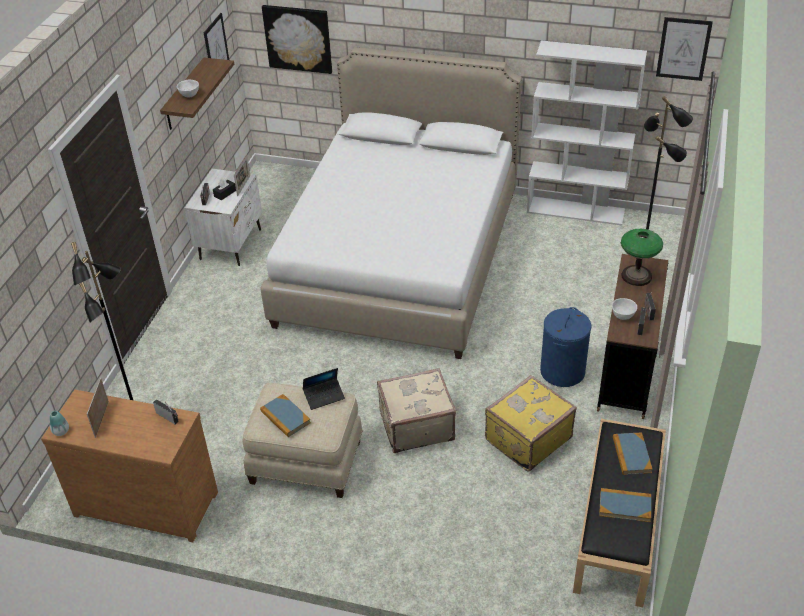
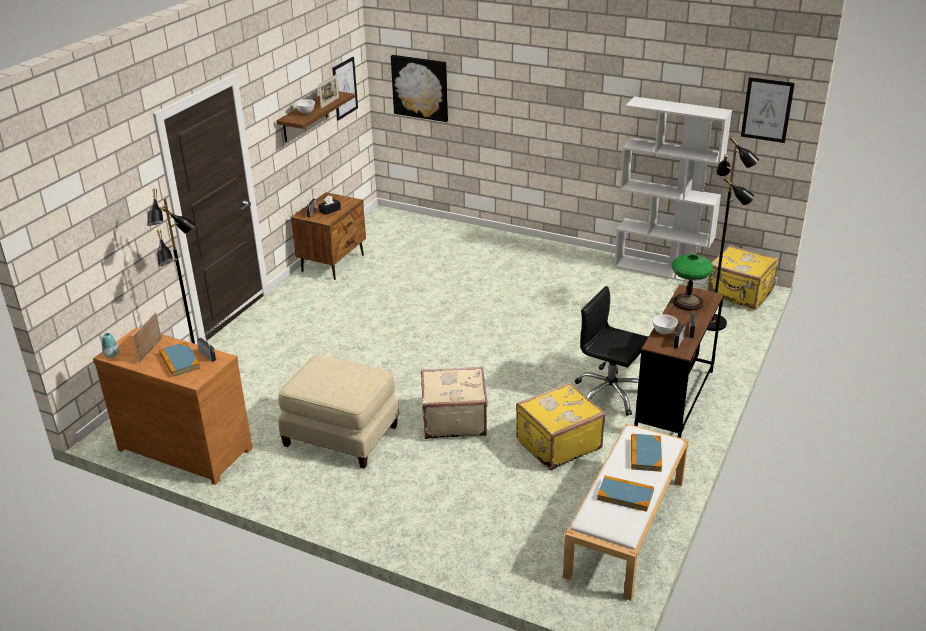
camera: 10 degrees right, 10 degrees down
white nightstand [185,169,262,266] -> brown nightstand [291,192,366,280]
picture frame [234,154,250,196] -> picture frame moved to [318,74,339,109]
white bed [260,47,522,359] -> none
book [260,394,311,437] -> book moved to [159,342,201,377]
laptop [303,368,345,410] -> none
blue laundry basket [540,307,591,387] -> black office chair [575,286,648,416]
black bench [573,419,666,607] -> white bench [563,423,689,601]
none -> yellow suitcase [707,245,779,310]

